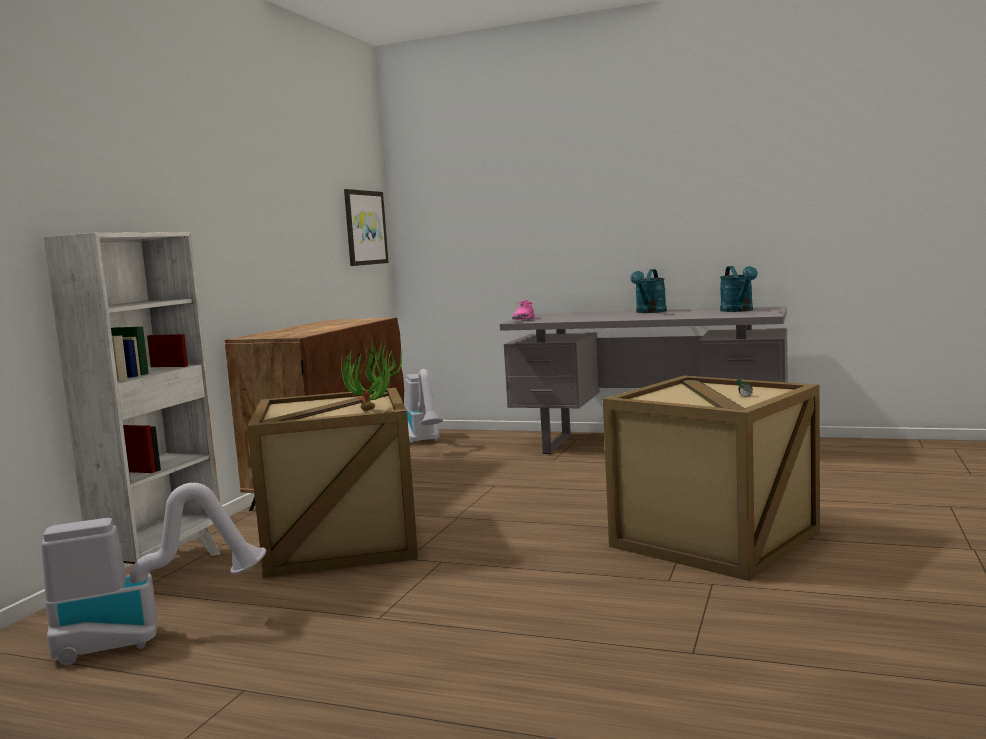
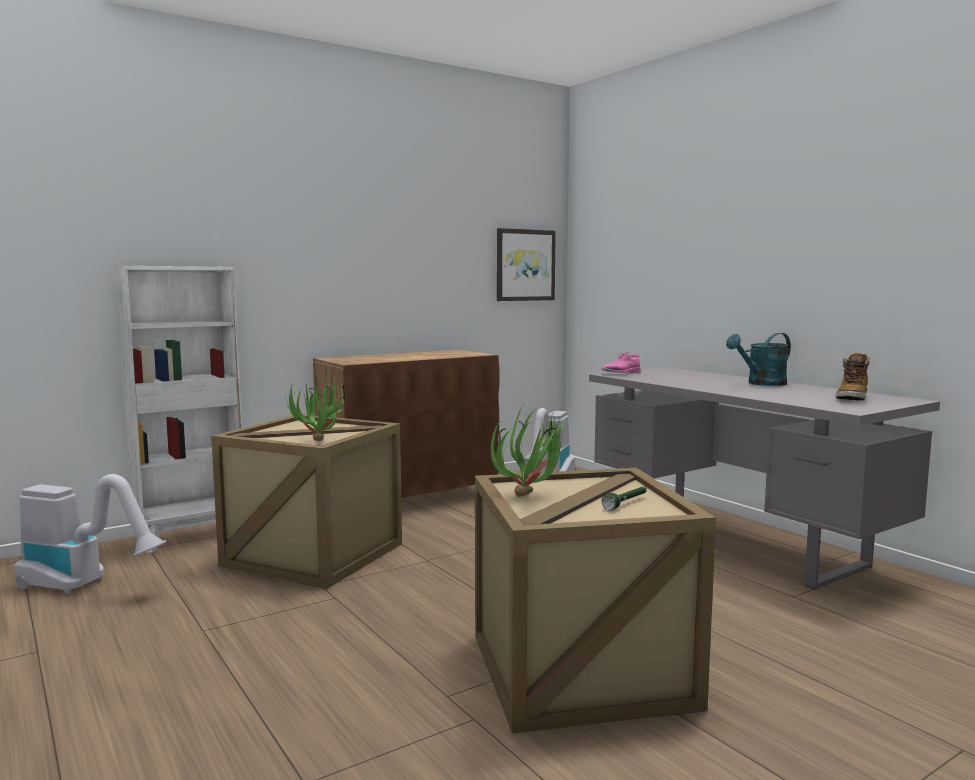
camera: 35 degrees right, 0 degrees up
turquoise watering can [720,266,758,312] -> boot [835,352,870,400]
none -> potted plant [491,406,568,497]

